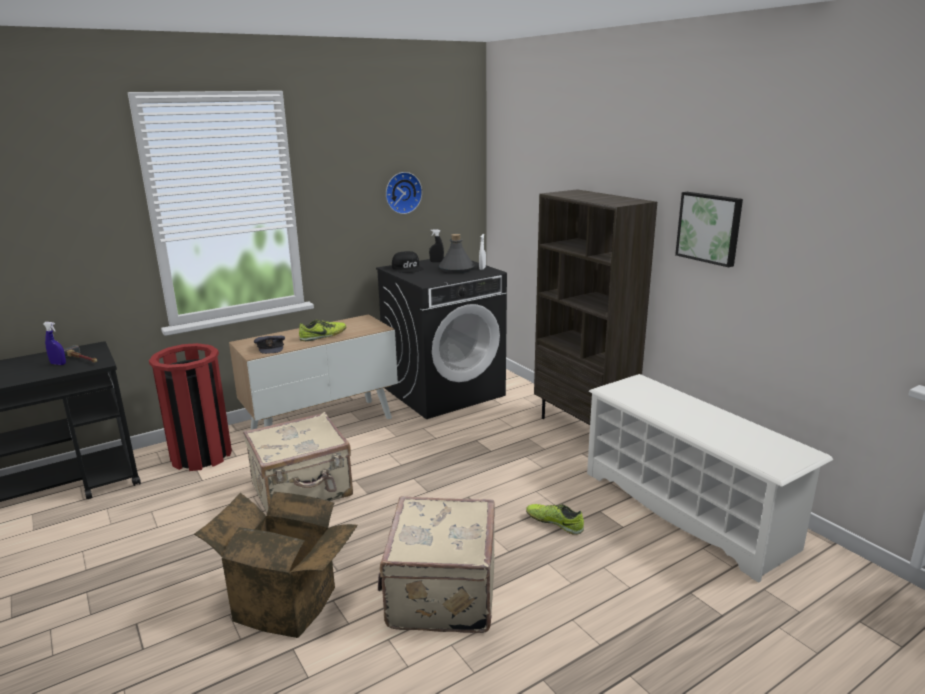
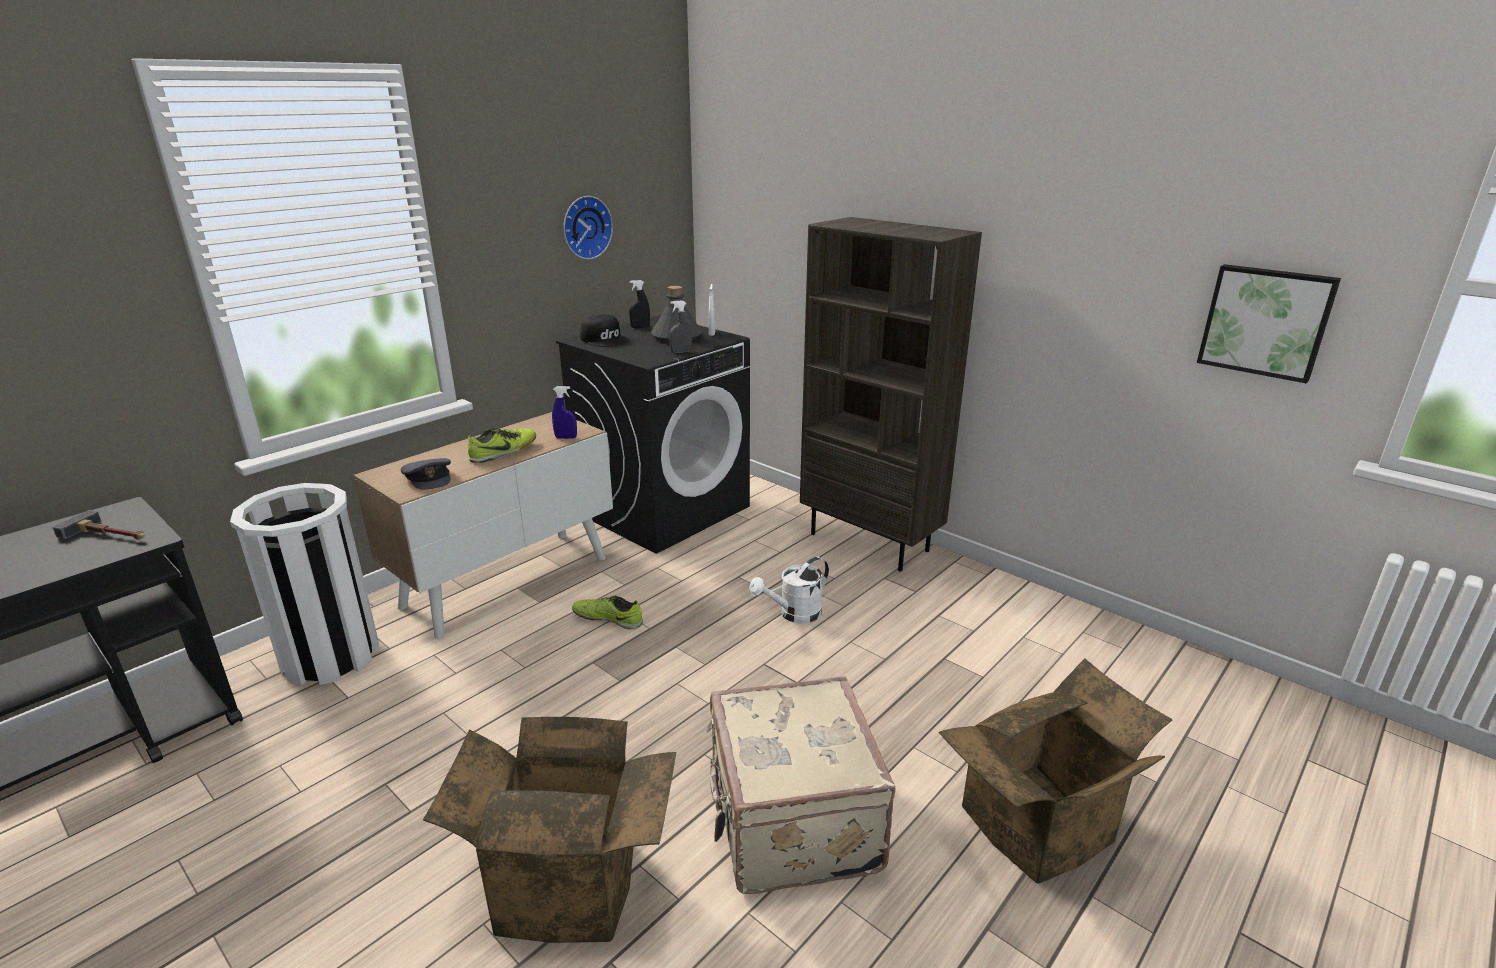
camera: 15 degrees left, 5 degrees up
blue spray bottle [43,322,66,365] -> blue spray bottle moved to [552,386,577,439]
red trash can [149,343,232,471] -> white trash can [230,483,379,685]
beige suitcase [243,412,353,514] -> none
shoe [526,504,584,535] -> shoe moved to [572,596,643,630]
white shoe rack [587,374,833,583] -> none
picture [675,192,743,268] -> picture moved to [1197,264,1341,383]
none -> grey spray bottle [669,300,692,353]
none -> white watering can [749,557,829,623]
none -> cardboard box [939,658,1173,884]

